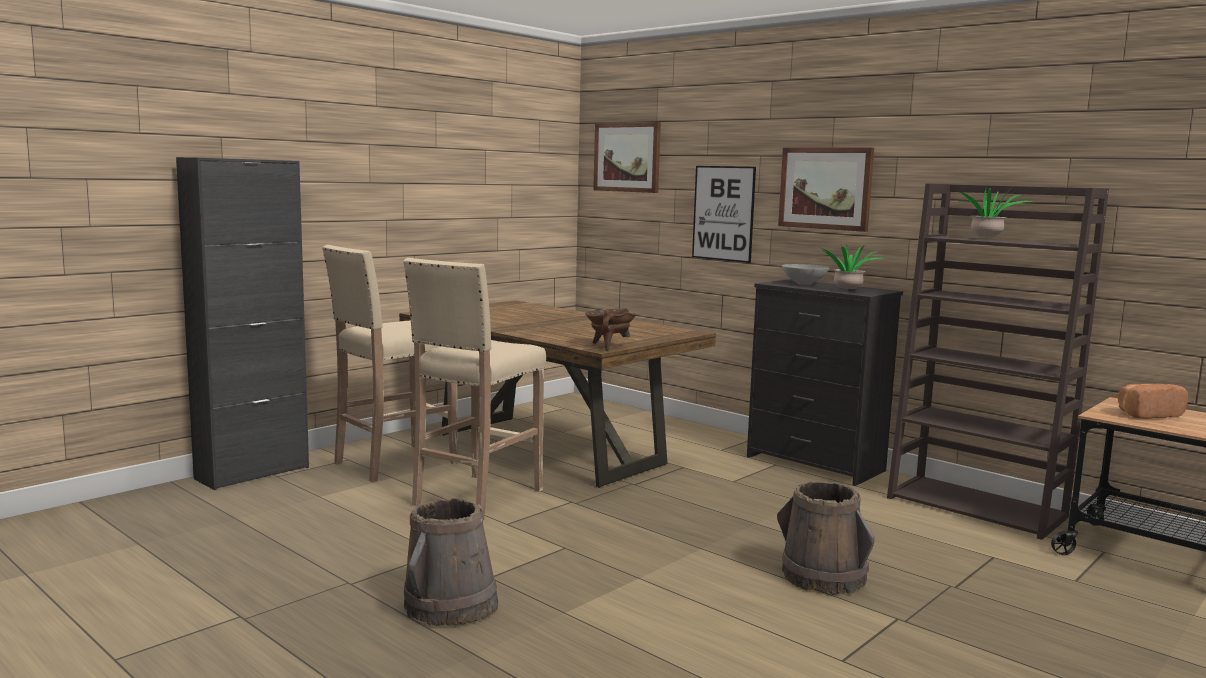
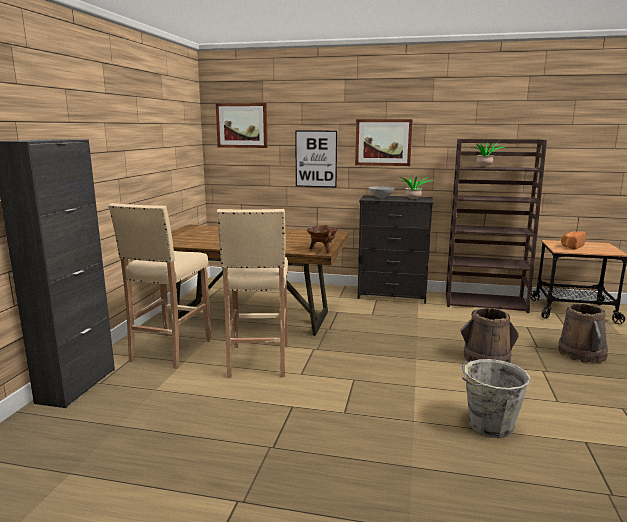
camera: 30 degrees left, 5 degrees up
brown bucket [404,498,498,626] -> brown bucket moved to [558,303,608,363]
none -> grey bucket [462,359,530,438]

